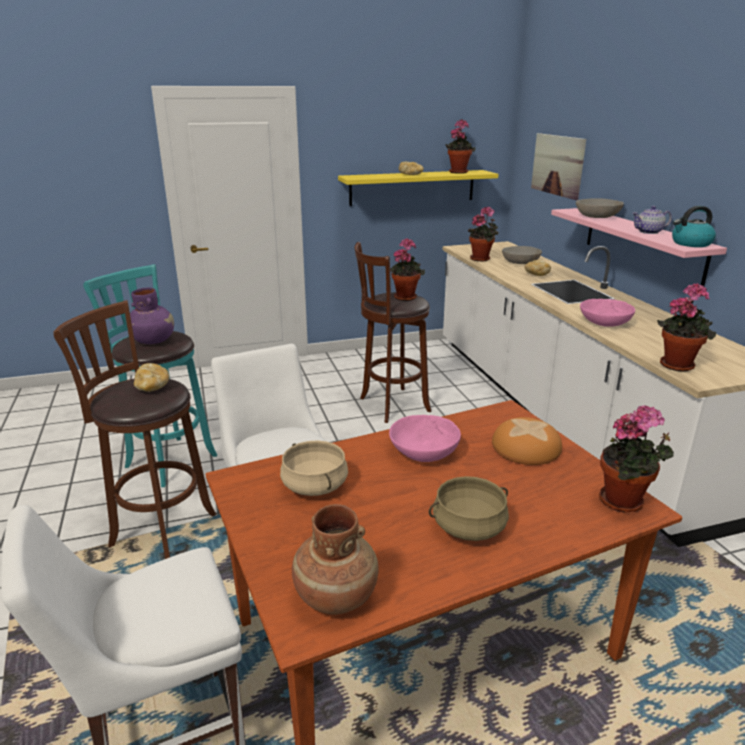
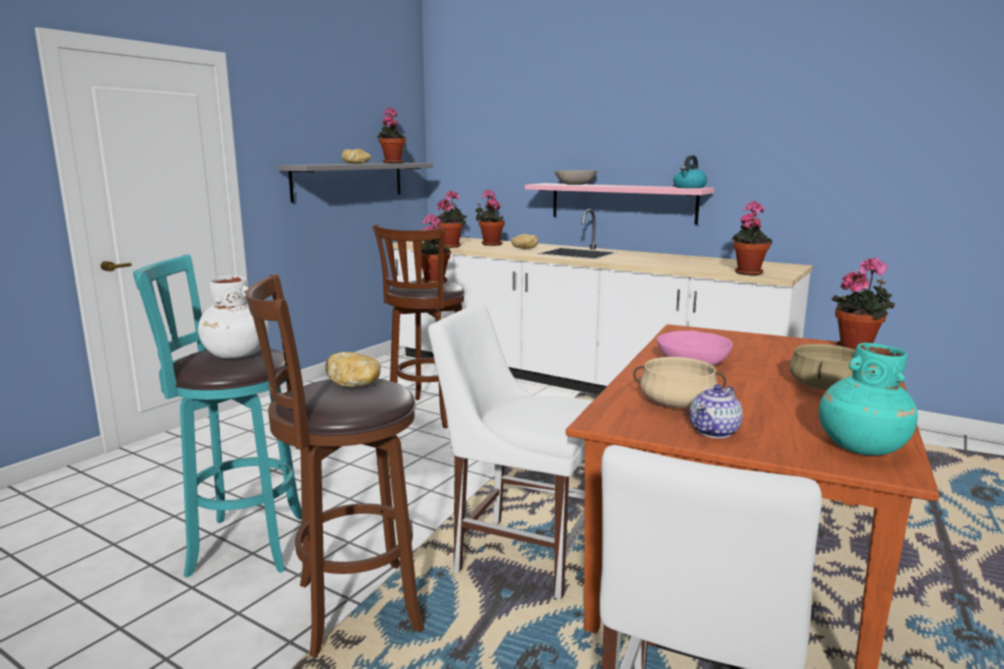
camera: 40 degrees left, 10 degrees down
purple vase [130,288,174,344] -> white vase [198,276,269,358]
brown vase [292,504,379,615] -> turquoise vase [819,343,918,456]
yellow shelf [338,170,498,206] -> grey shelf [277,163,433,203]
bread [492,417,562,465] -> none
grey bowl [502,246,542,264] -> potted plant [475,189,505,246]
picture [531,133,586,200] -> none
pink bowl [580,299,635,327] -> none
teapot [632,206,672,234] -> teapot moved to [689,384,743,438]

